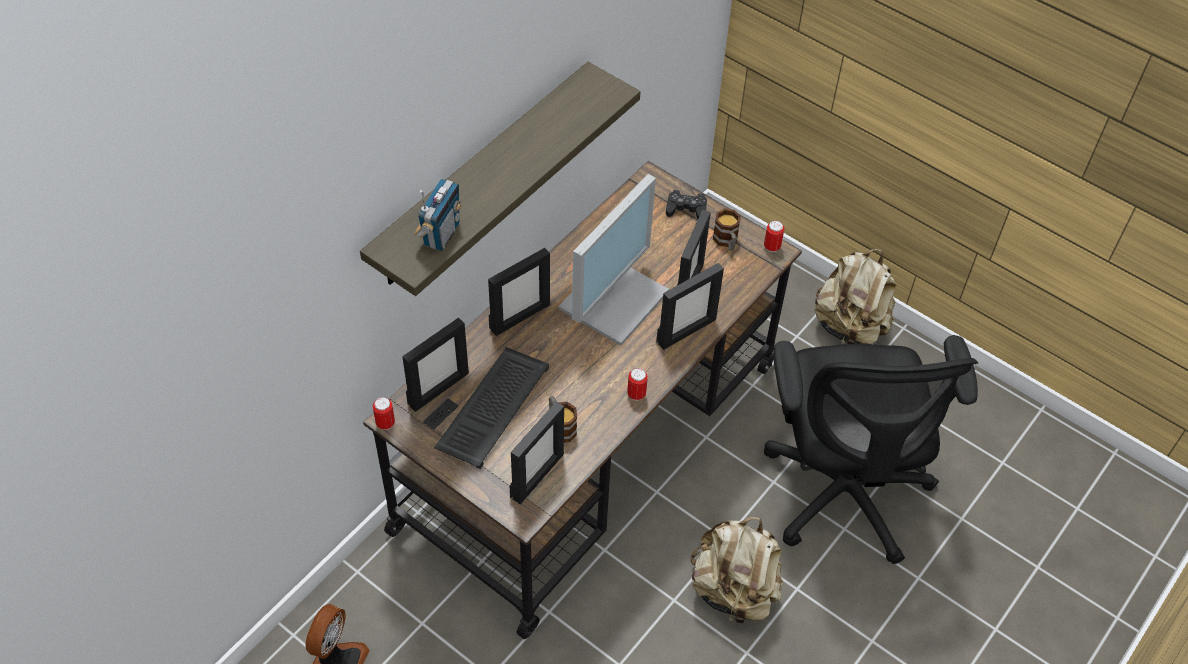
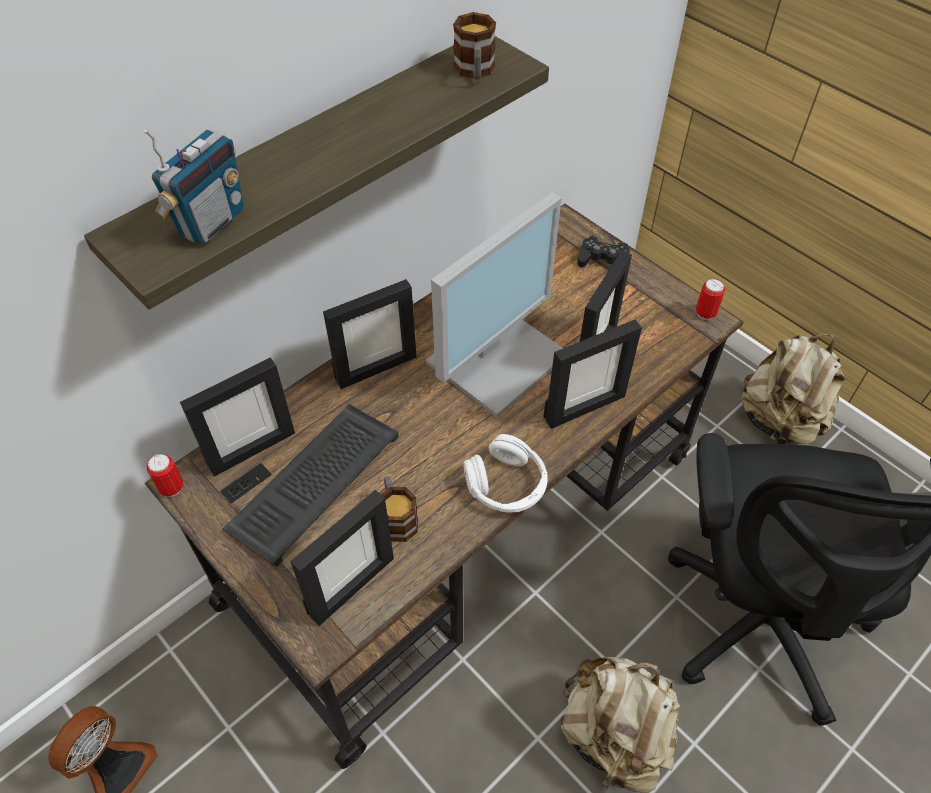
camera: 10 degrees right, 0 degrees up
can [627,368,648,401] -> white headphones [464,434,548,512]
mug [713,208,741,250] -> mug moved to [453,12,496,80]

